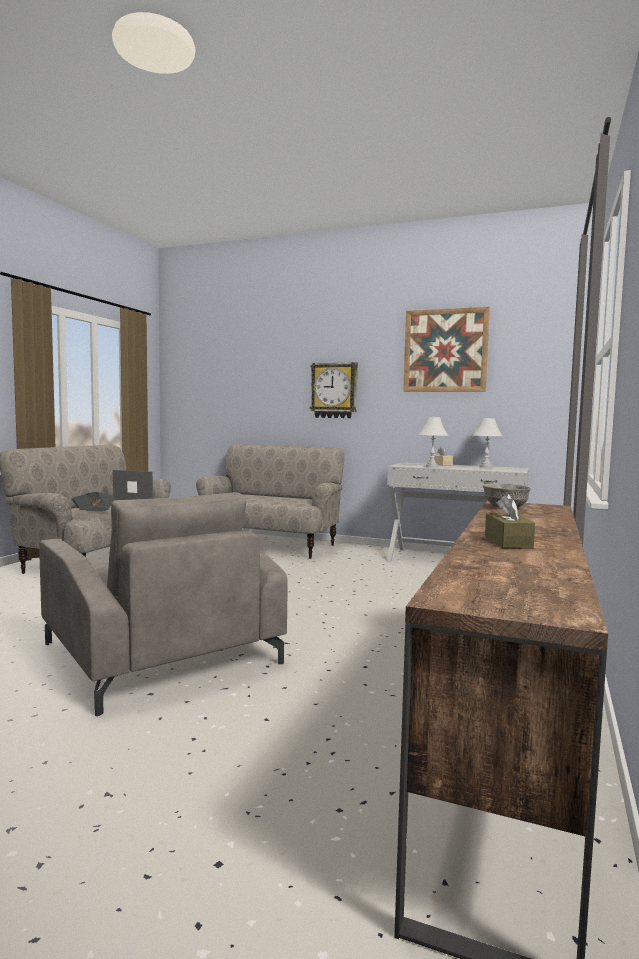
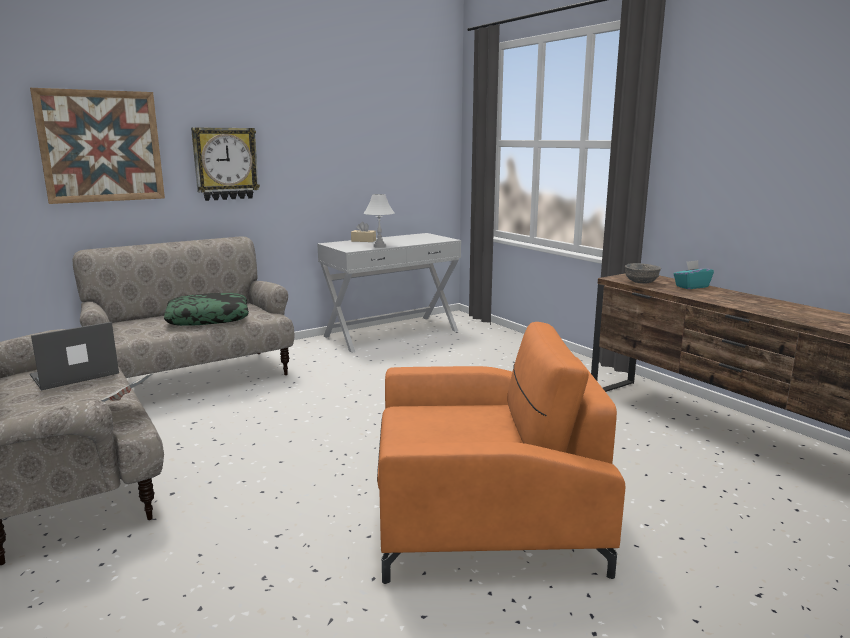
camera: 55 degrees left, 10 degrees up
grey armchair [39,492,288,716] -> orange armchair [377,322,625,584]
picture [403,307,490,392] -> picture moved to [30,88,165,204]
white table lamp [472,418,502,467] -> none
brown tissue box [485,493,535,549] -> none
none -> pillow [164,293,249,326]
none -> turquoise tissue box [674,260,714,289]

